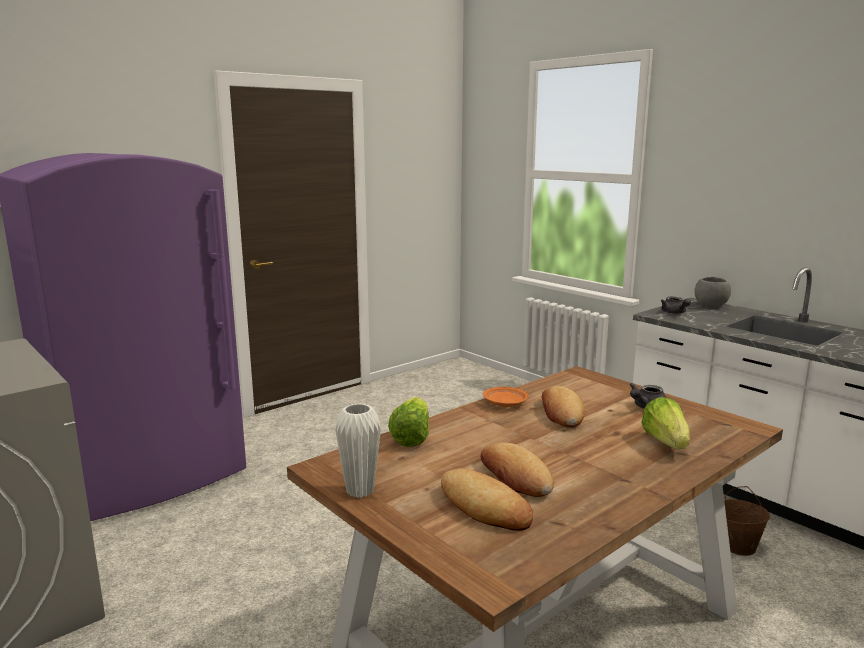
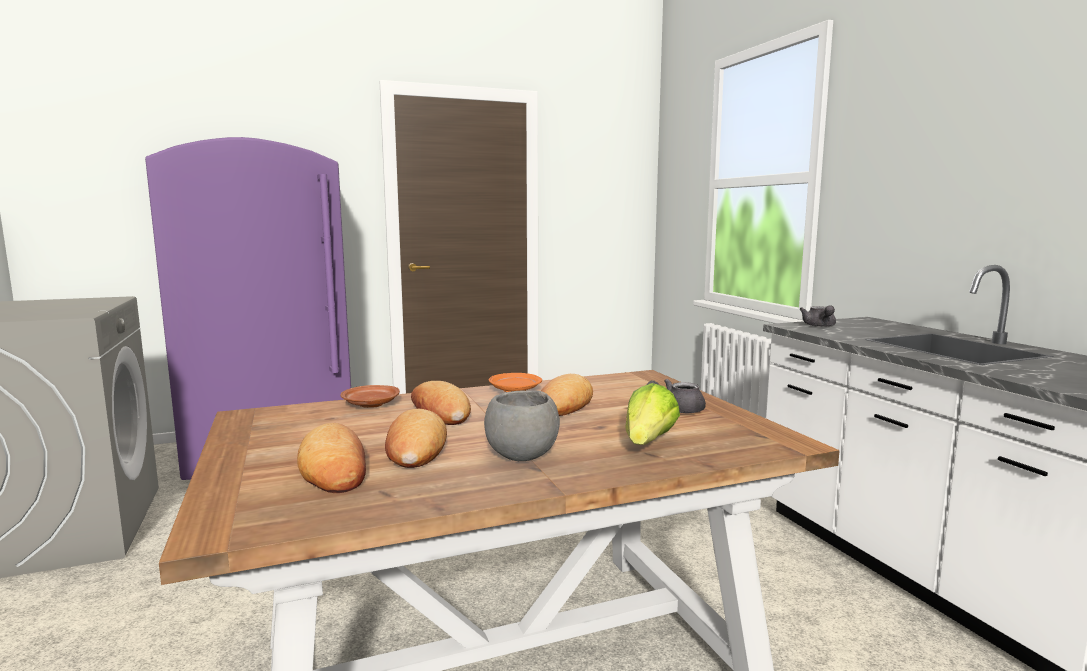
camera: 20 degrees right, 5 degrees down
white vase [335,403,381,498] -> none
lettuce [388,397,429,447] -> brown plate [340,385,400,408]
grey bowl [695,277,731,307] -> grey bowl moved to [484,390,560,461]
brown bucket [724,486,770,556] -> none
none -> bread [411,381,471,425]

